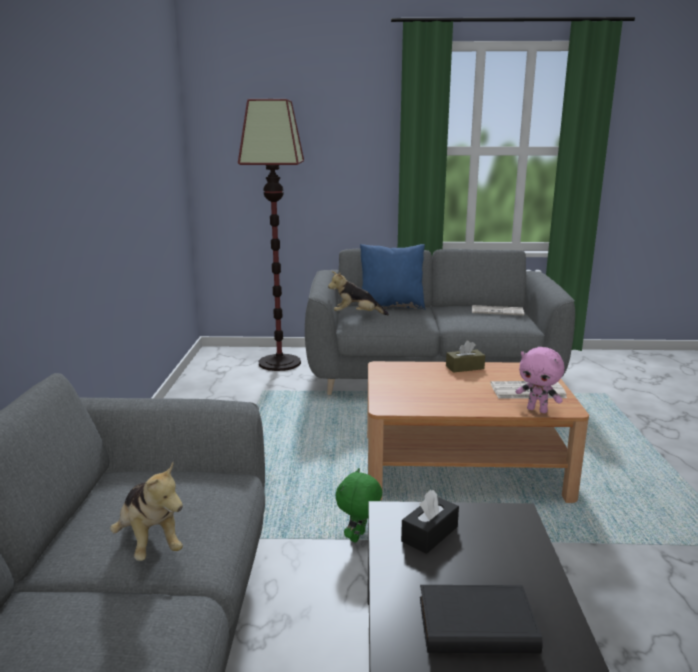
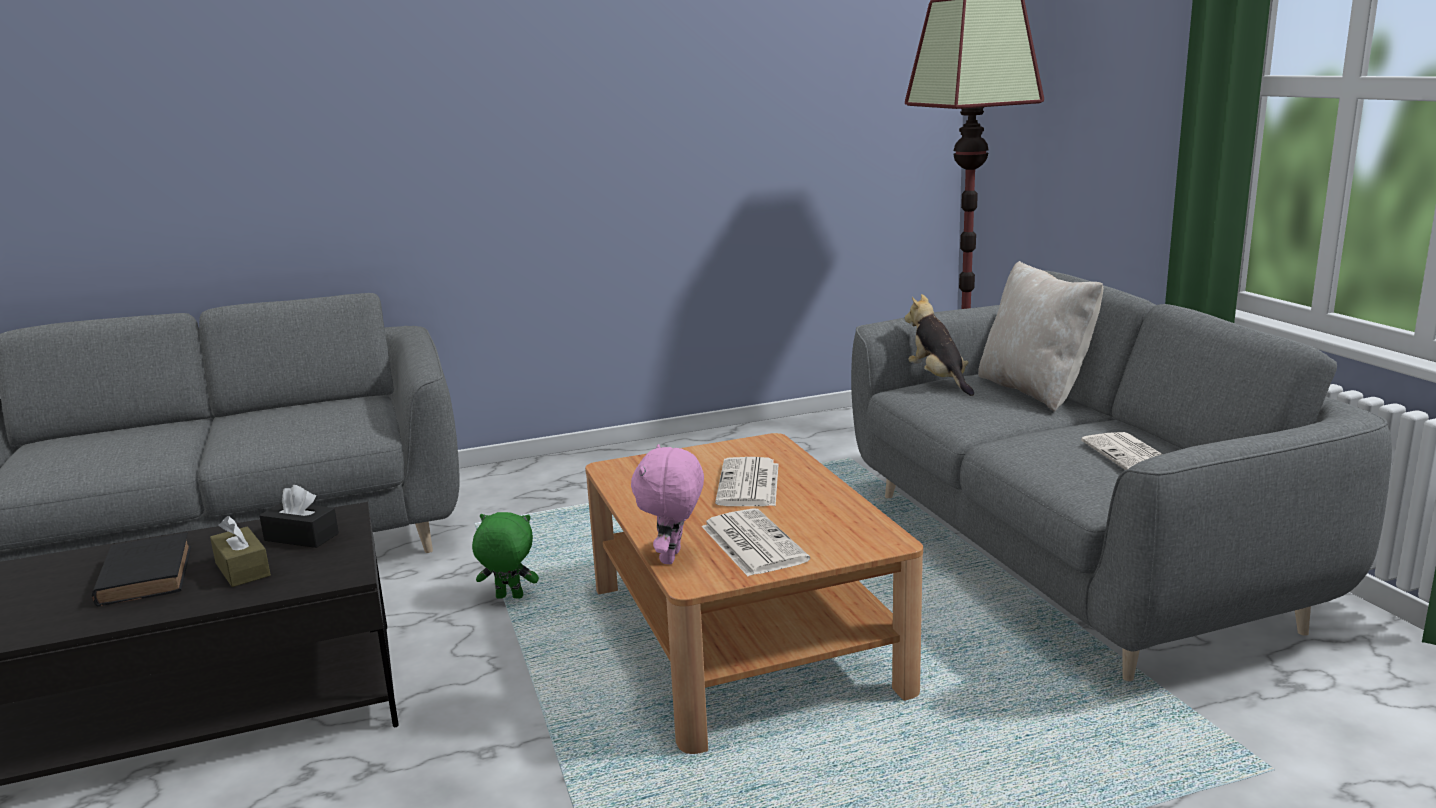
camera: 70 degrees right, 0 degrees up
plush toy [110,462,183,561] -> none
blue pillow [360,244,425,310] -> beige pillow [978,261,1103,412]
brown tissue box [446,340,485,373] -> brown tissue box moved to [210,516,271,587]
none -> newspaper [715,457,779,506]

